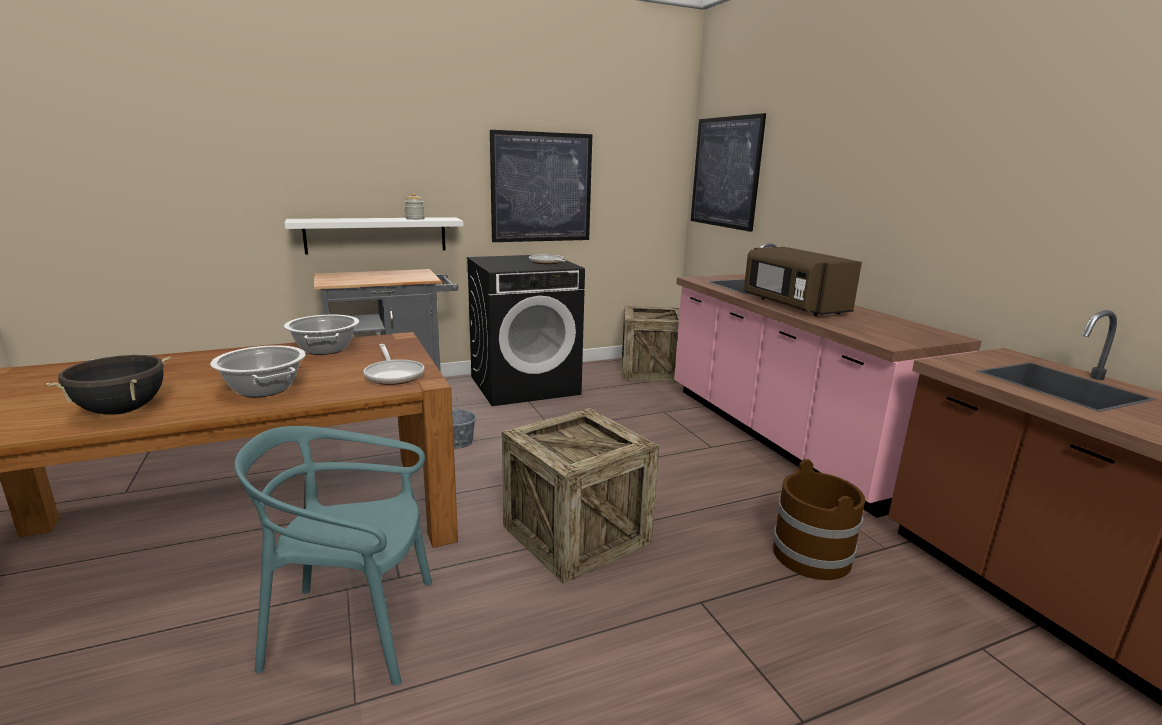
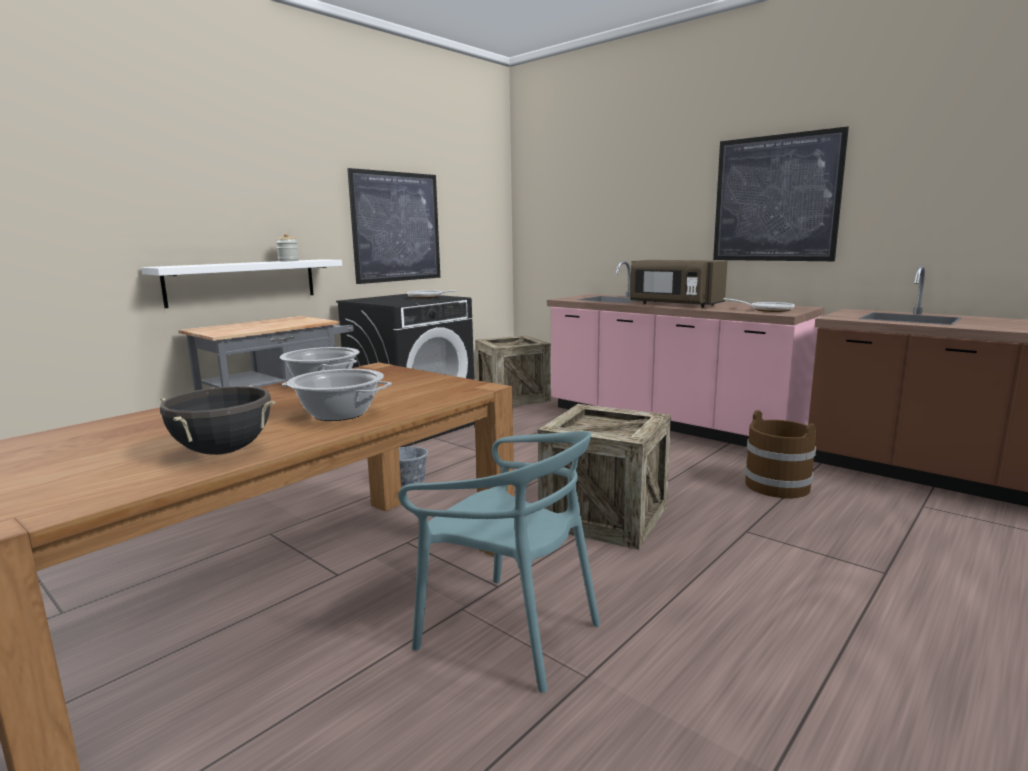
camera: 25 degrees left, 5 degrees down
turquoise chair [235,426,432,686] -> turquoise chair turned 120 degrees counterclockwise [398,431,600,693]
frying pan [364,344,424,385] -> frying pan moved to [724,298,794,312]
picture [691,113,766,232] -> picture moved to [713,126,849,261]

